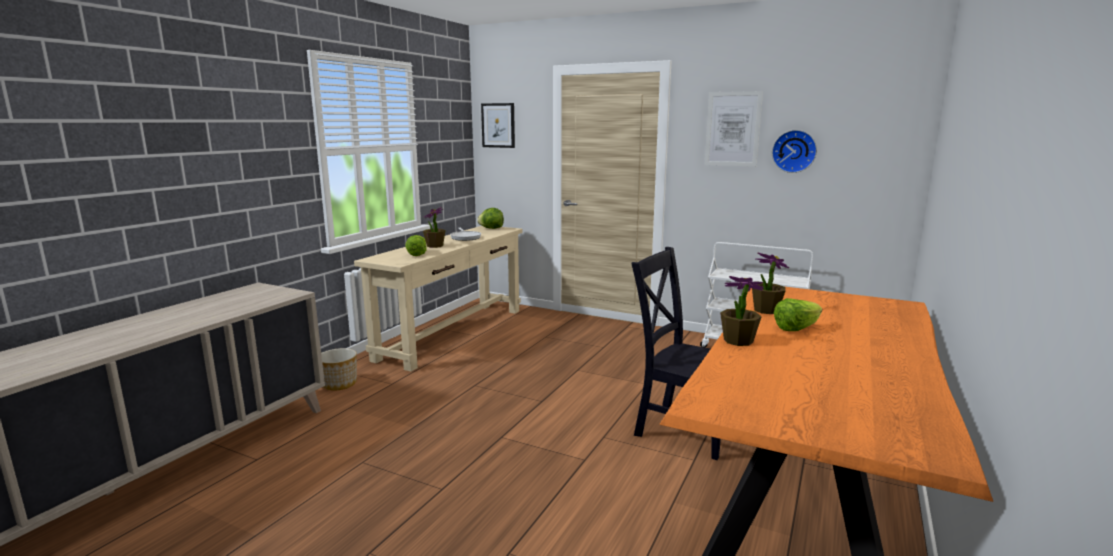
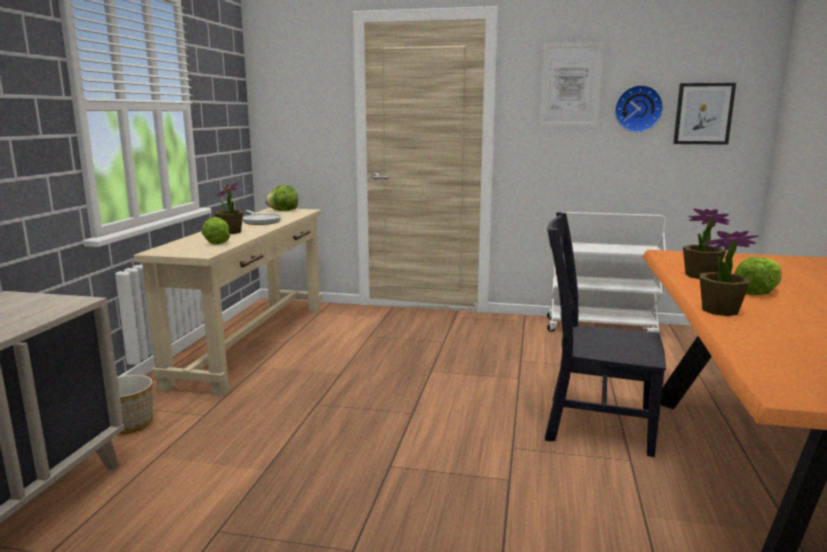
camera: 15 degrees left, 0 degrees up
picture [481,103,515,148] -> picture moved to [673,83,736,145]

